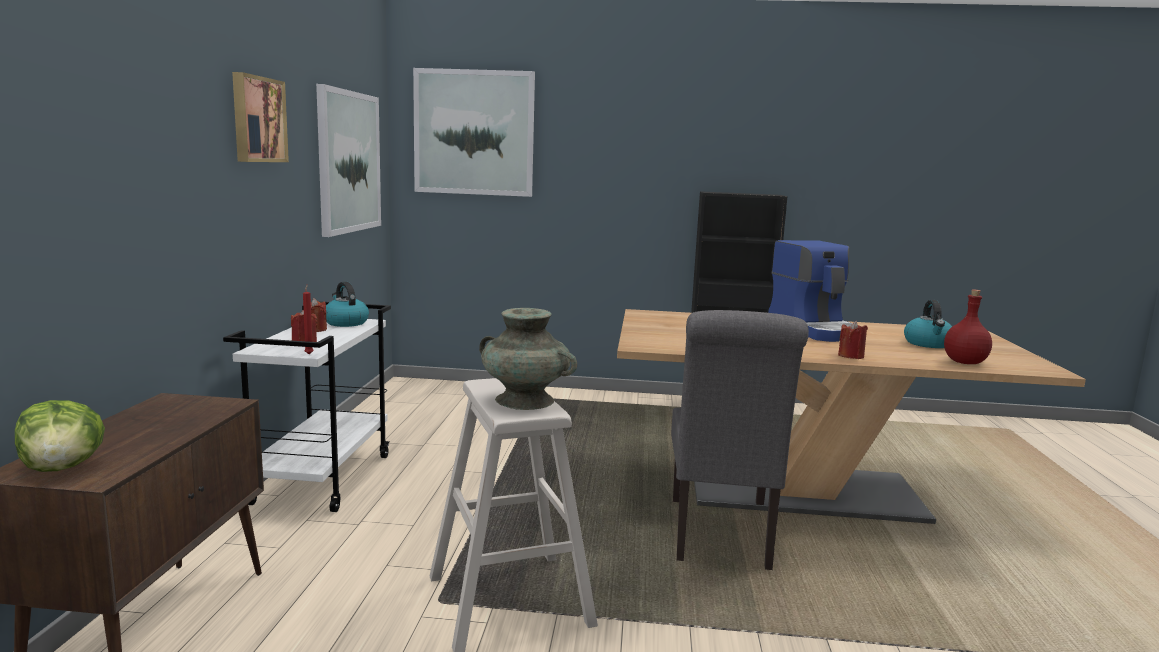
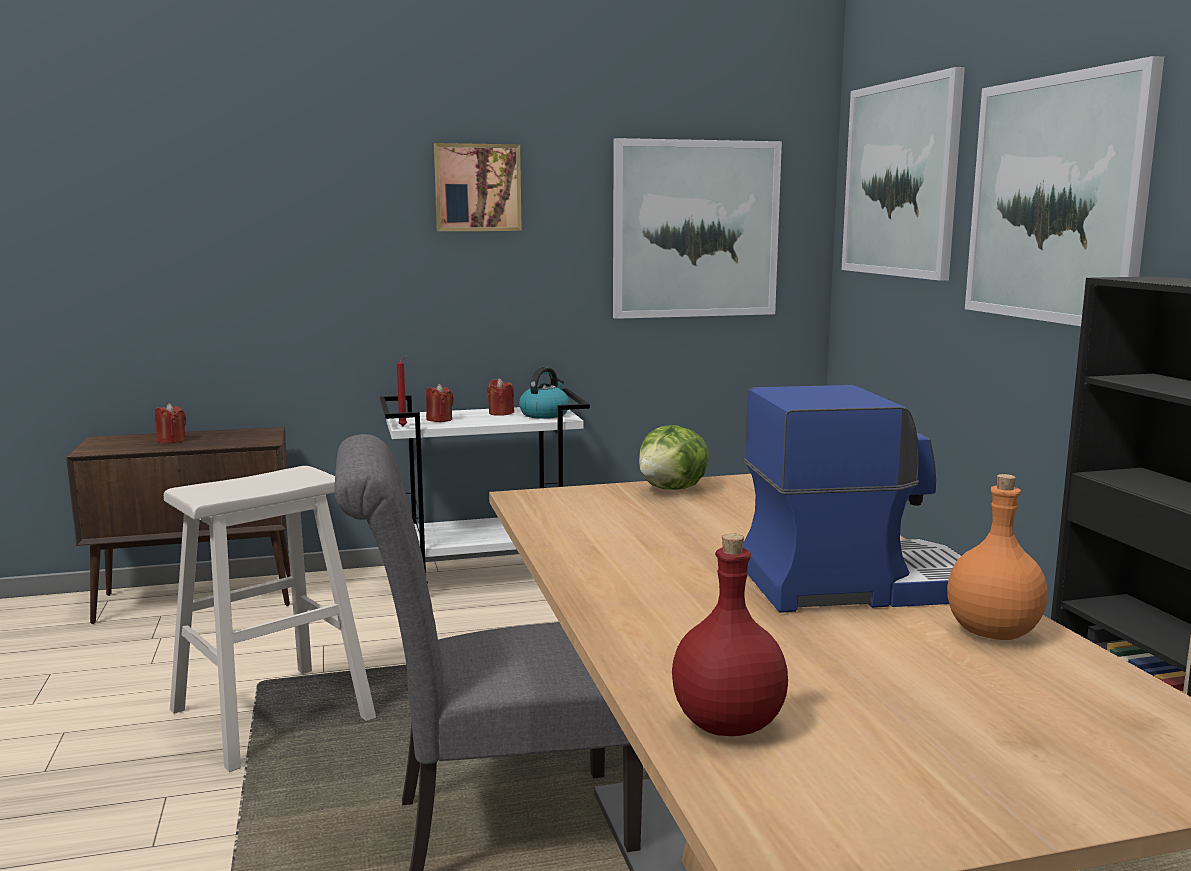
camera: 70 degrees right, 0 degrees up
lettuce [15,400,105,472] -> lettuce moved to [639,425,709,489]
turquoise vase [479,308,577,410] -> none
coffee machine [768,240,852,342] -> coffee machine turned 150 degrees counterclockwise [743,385,961,613]
red candle [838,321,868,359] -> red candle moved to [155,403,186,443]
kettle [904,300,952,348] -> none
none -> orange bottle [947,474,1047,640]
none -> picture [965,56,1164,326]

